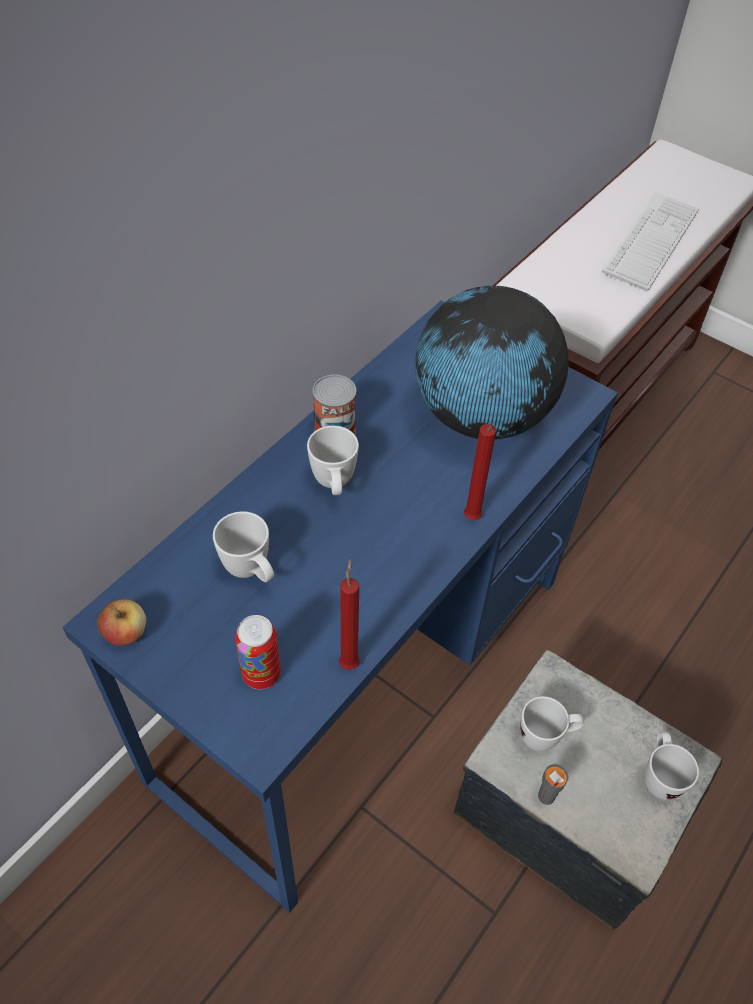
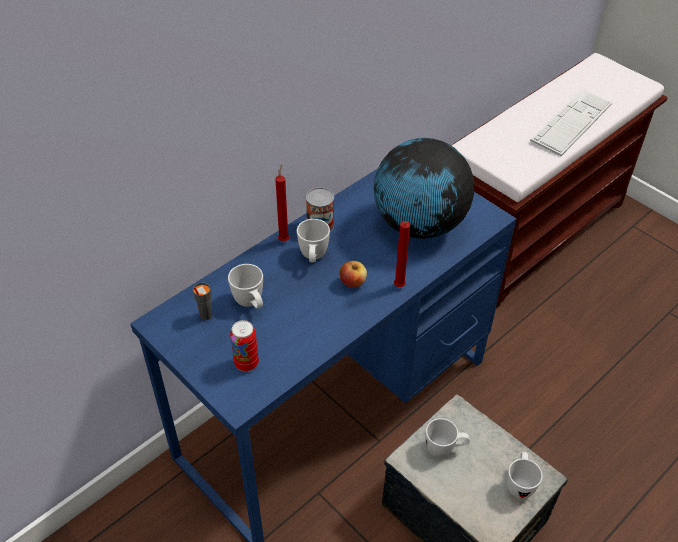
camera: 10 degrees right, 5 degrees down
apple [97,599,146,646] -> apple moved to [339,261,367,288]
red candle [339,559,360,670] -> red candle moved to [275,165,289,241]
grey cup [538,764,569,805] -> grey cup moved to [193,282,212,320]

